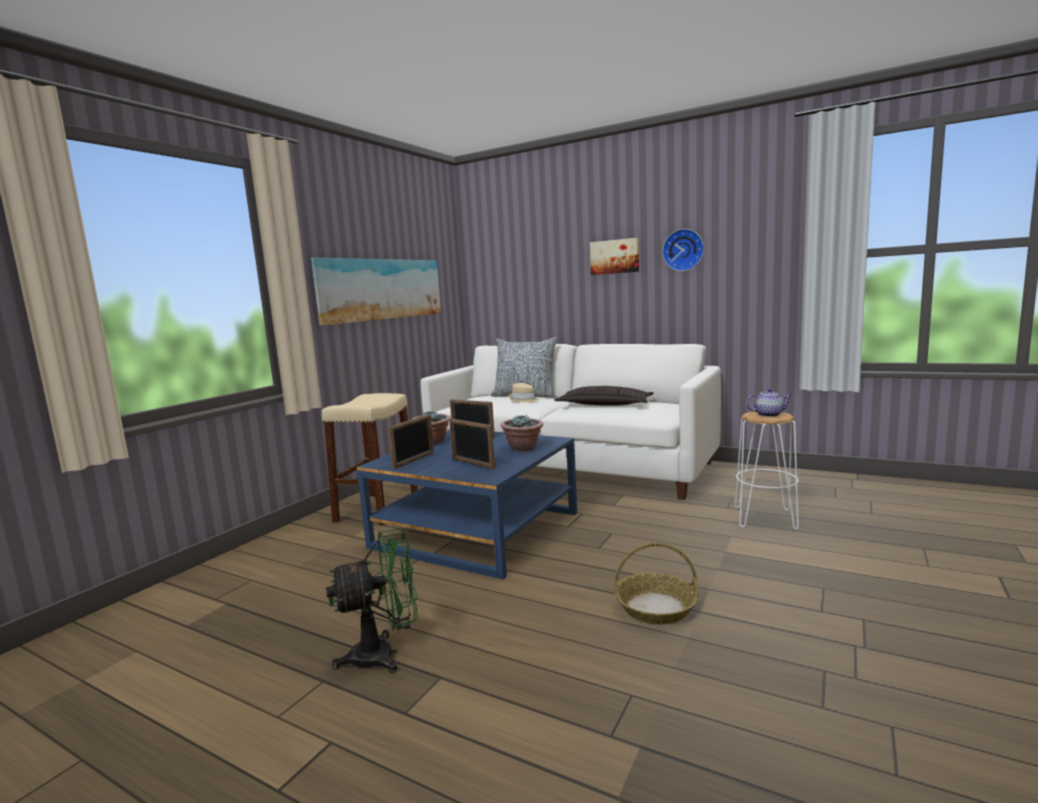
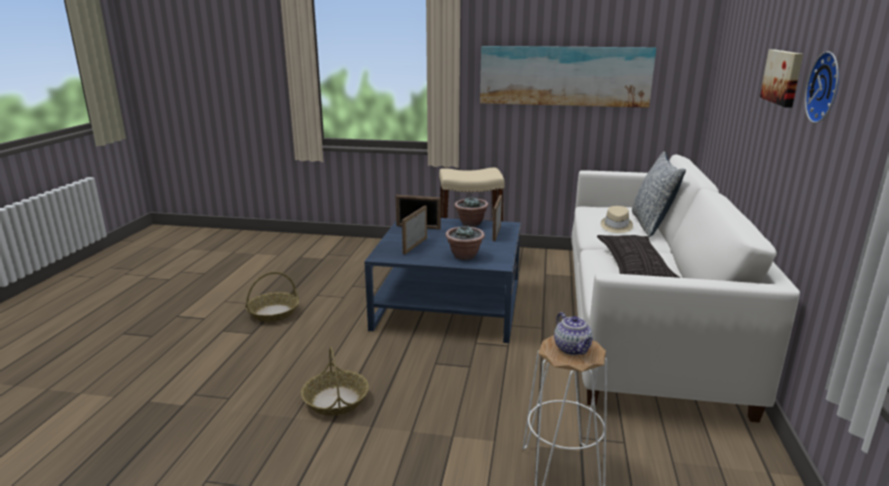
camera: 70 degrees right, 10 degrees up
green fan [326,528,418,673] -> basket [245,272,299,322]

